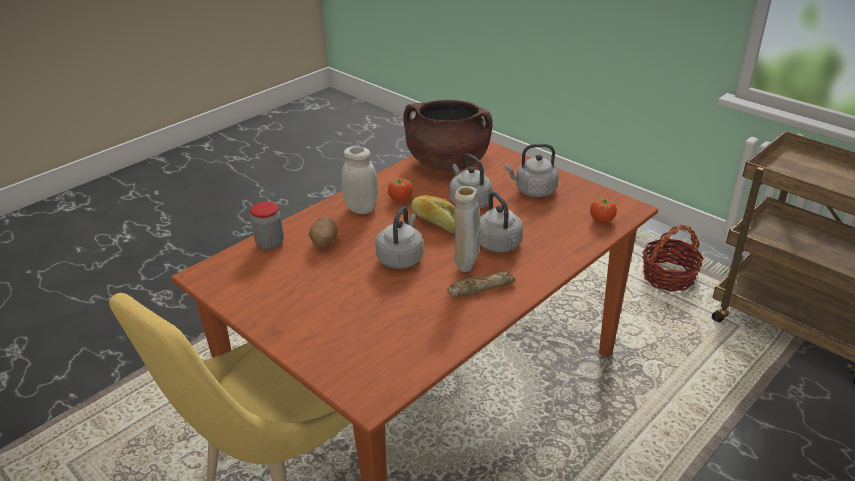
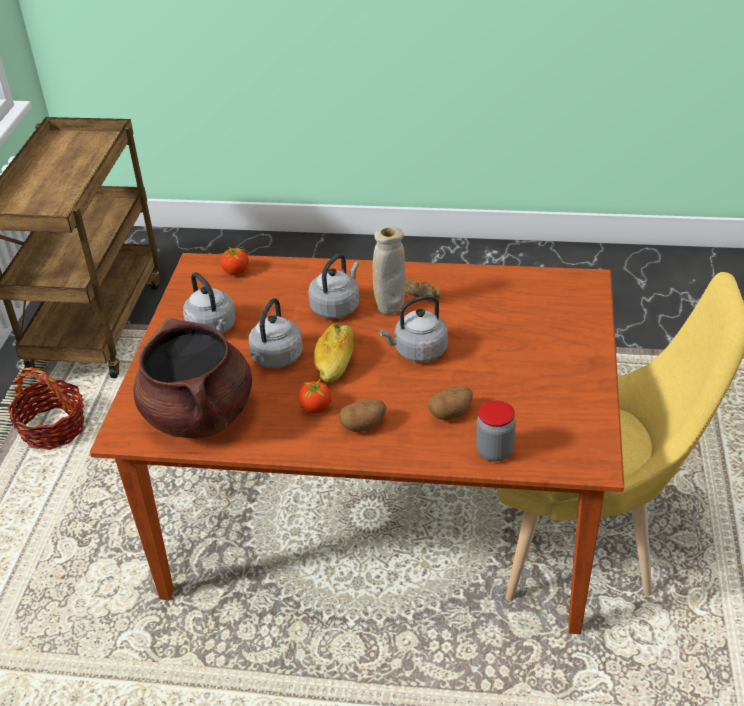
camera: 125 degrees left, 5 degrees up
white jar [342,146,378,214] -> potato [339,399,387,432]

